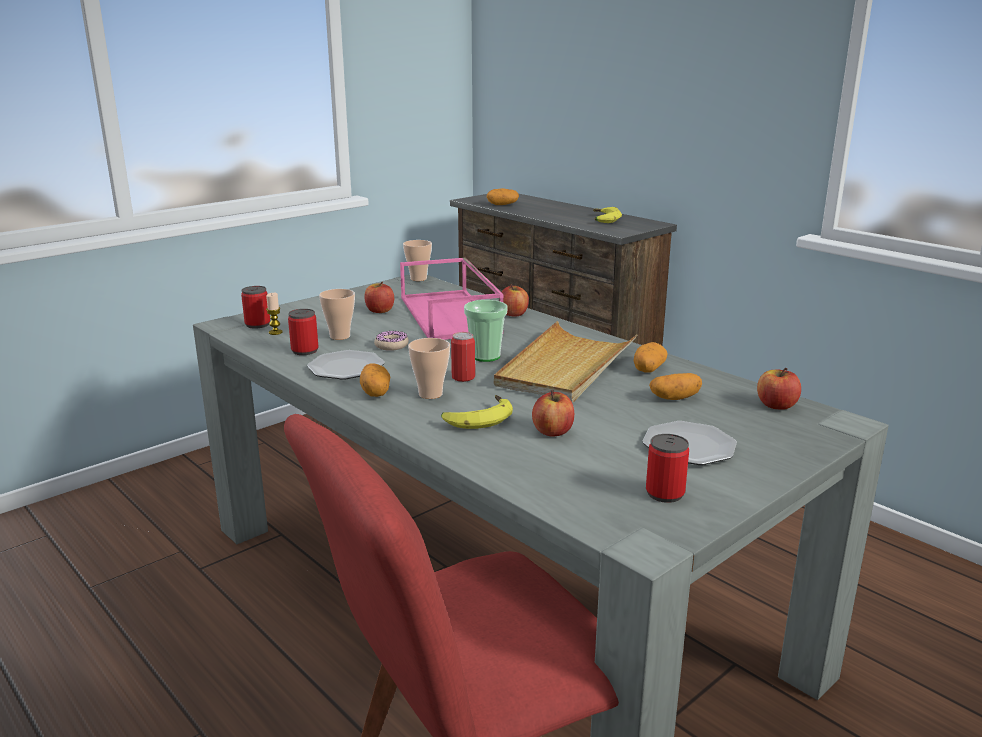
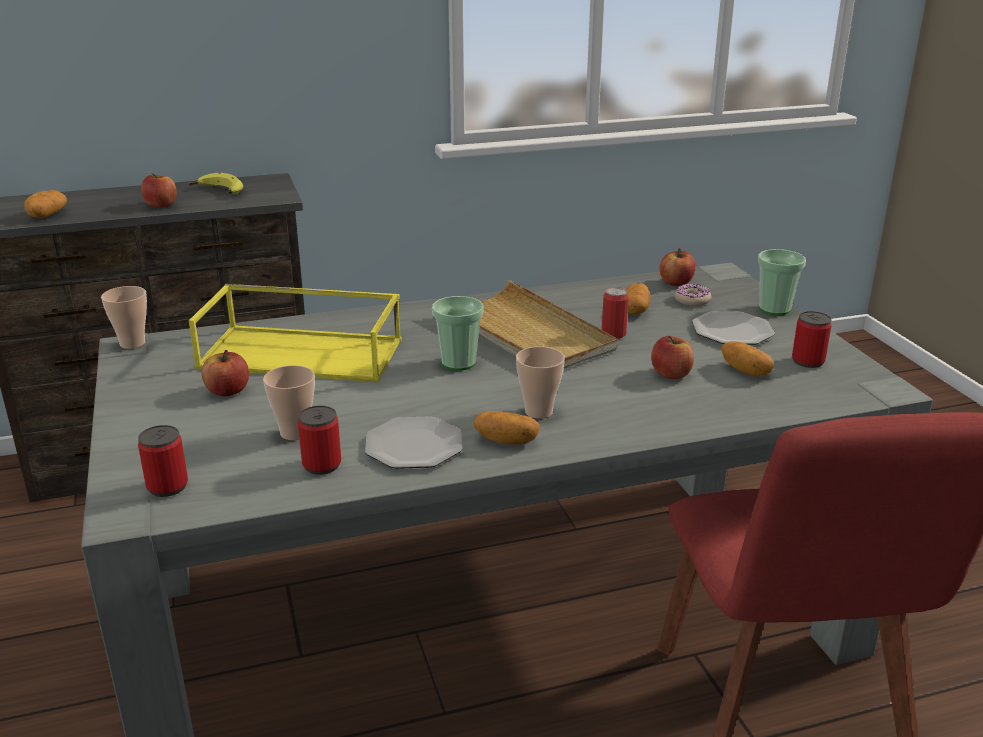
camera: 65 degrees left, 5 degrees up
candle [266,293,283,335] -> none
donut [374,331,409,351] -> donut moved to [674,284,711,306]
pink tray [400,258,503,340] -> yellow tray [189,284,402,382]
banana [441,395,513,429] -> none
can [451,332,475,382] -> can moved to [602,287,629,339]
apple [502,284,529,317] -> apple moved to [141,173,177,207]
potato [634,342,667,373] -> potato moved to [722,341,774,377]
none -> cup [758,249,806,315]

